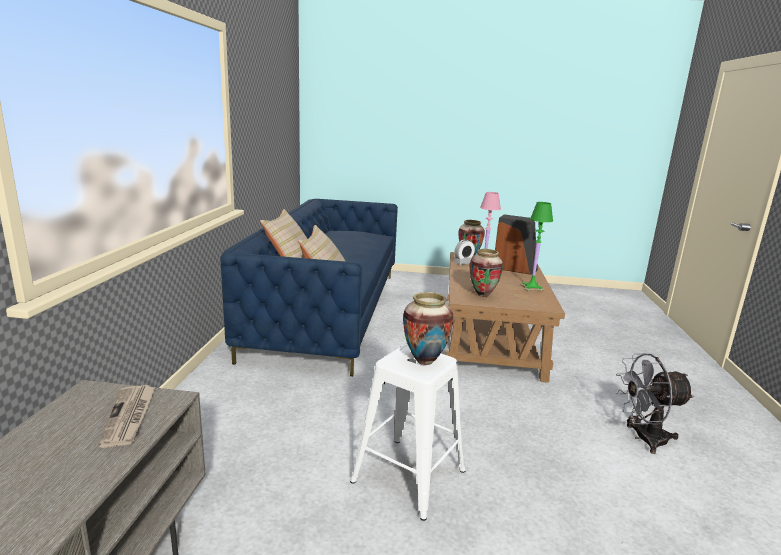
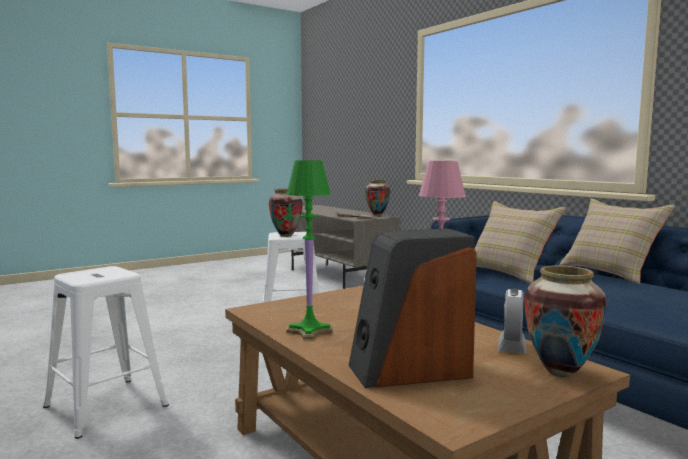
camera: 140 degrees right, 10 degrees down
vase [470,249,503,297] -> vase moved to [365,180,391,216]
grey fan [616,353,695,454] -> white stool [43,266,169,439]

